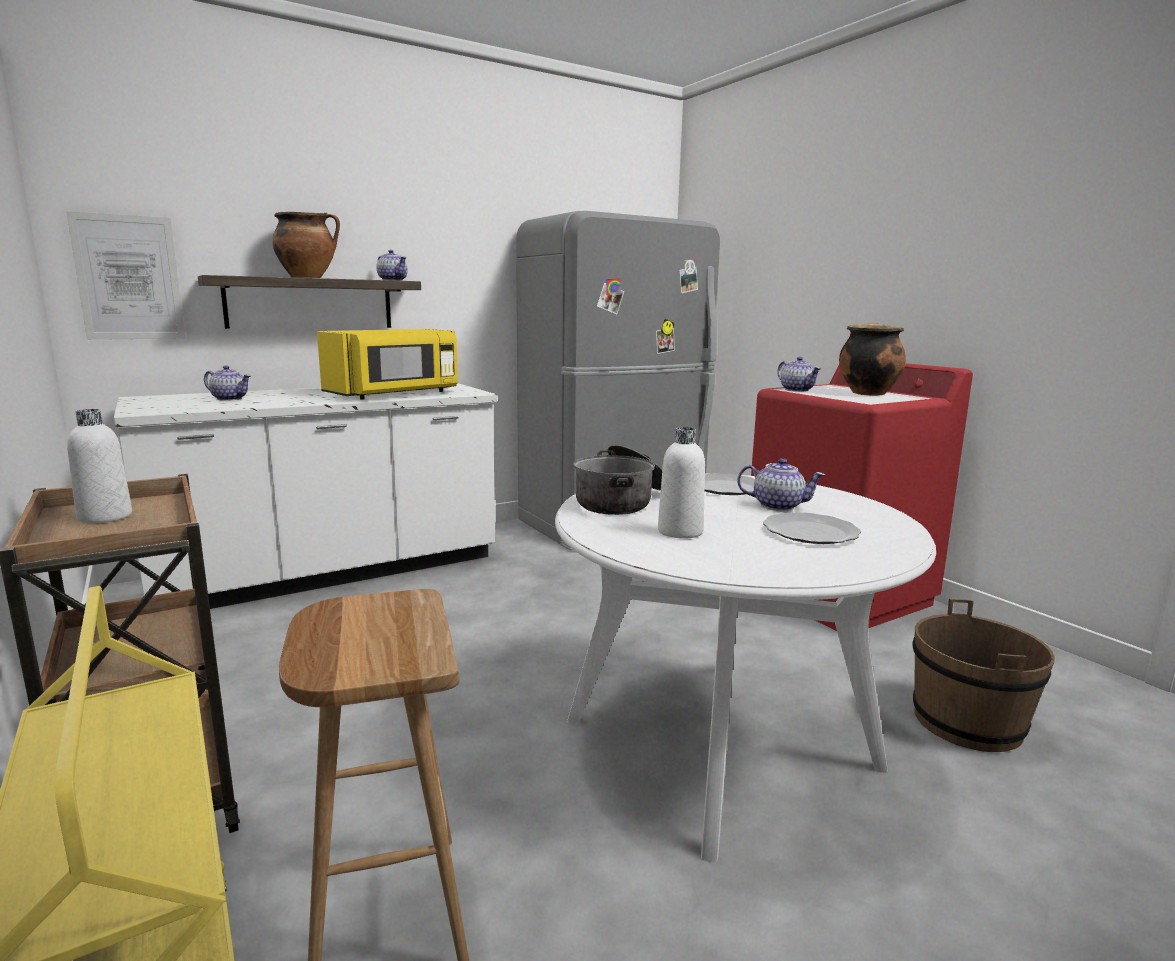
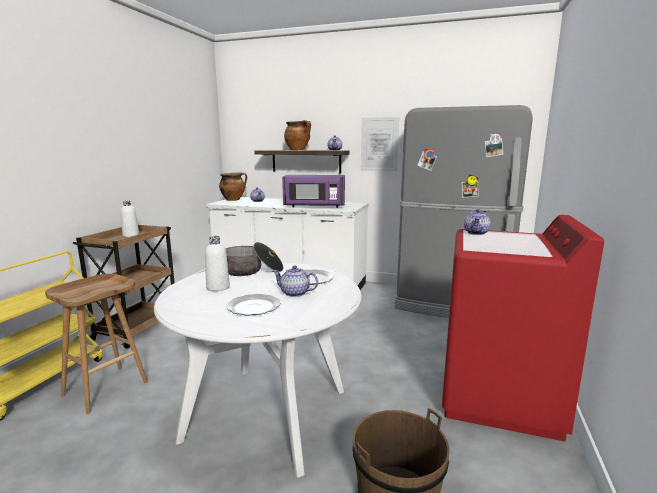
camera: 50 degrees right, 0 degrees up
picture [66,211,186,340] -> picture moved to [361,117,399,171]
yellow microwave [317,329,458,400] -> purple microwave [282,175,345,208]
teapot [737,458,825,511] -> teapot turned 135 degrees clockwise [273,265,318,297]
cooking pot [839,323,906,396] -> cooking pot moved to [219,172,247,201]

